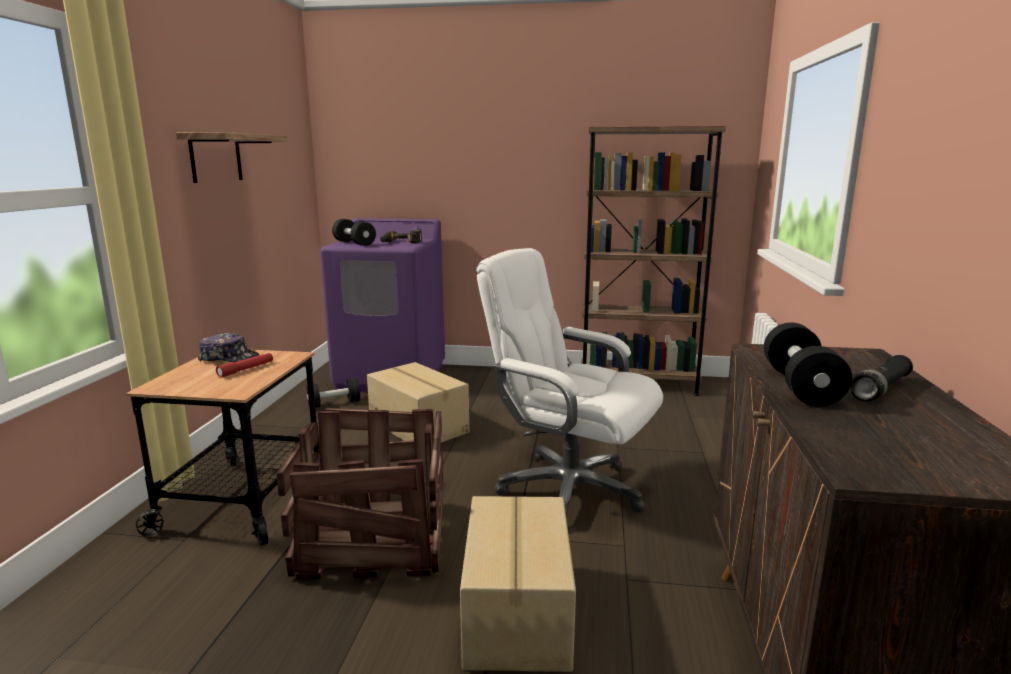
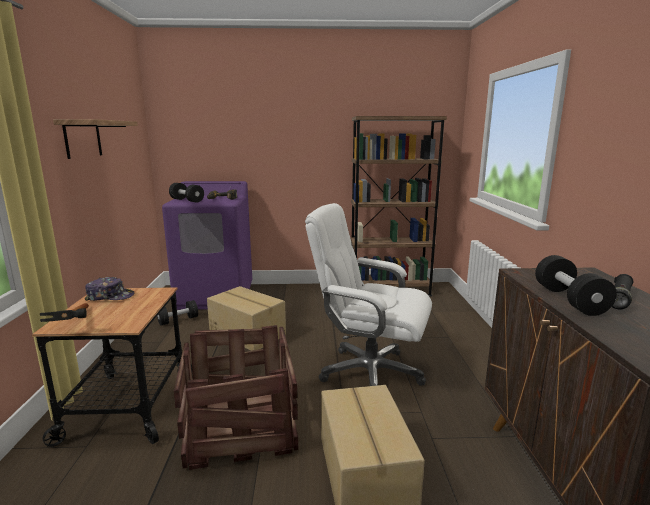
camera: 10 degrees left, 0 degrees up
red flashlight [216,353,273,378] -> none
none -> hammer [40,303,89,322]

